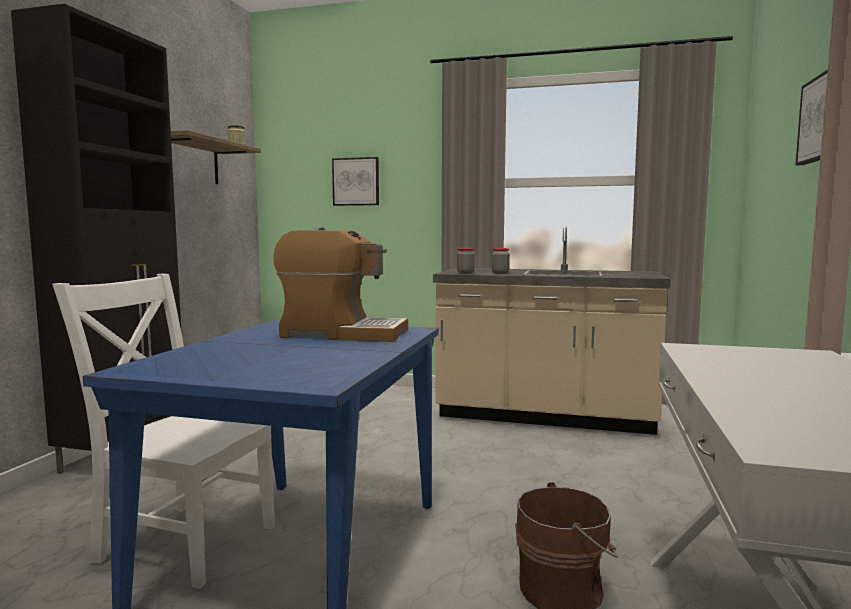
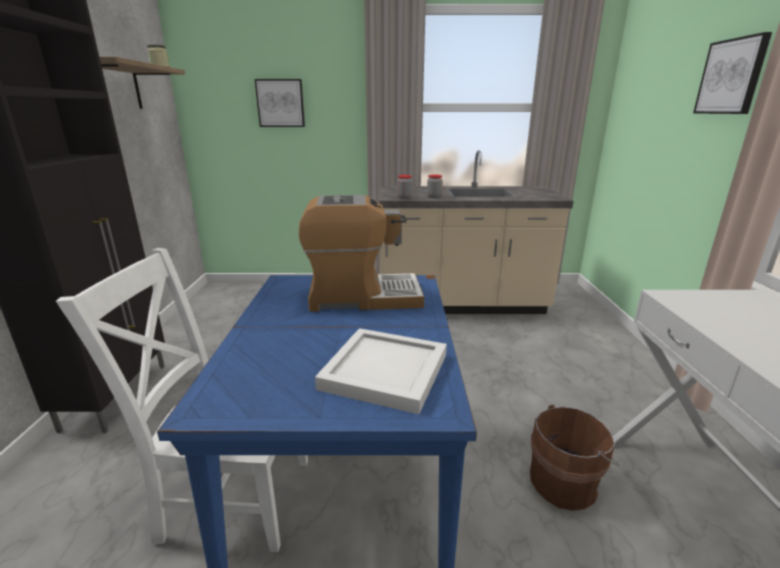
camera: 15 degrees left, 15 degrees up
none -> white tray [315,328,447,414]

